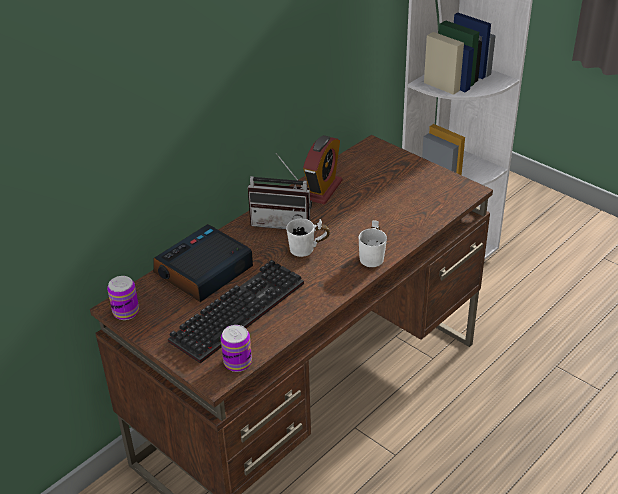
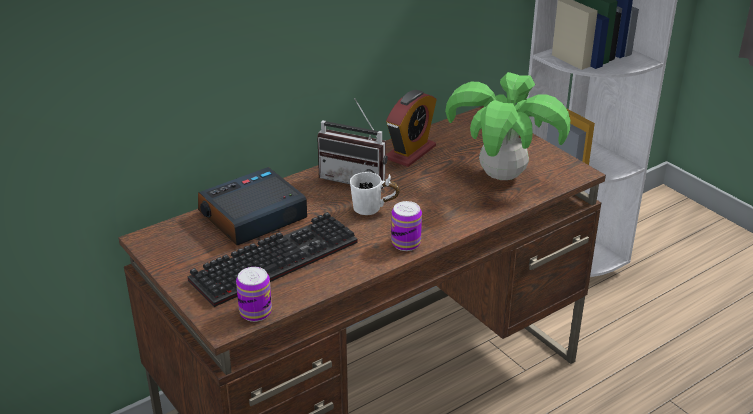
camera: 10 degrees right, 5 degrees down
can [107,276,139,320] -> can moved to [391,201,422,251]
white mug [359,220,387,267] -> none
none -> potted plant [445,72,570,180]

